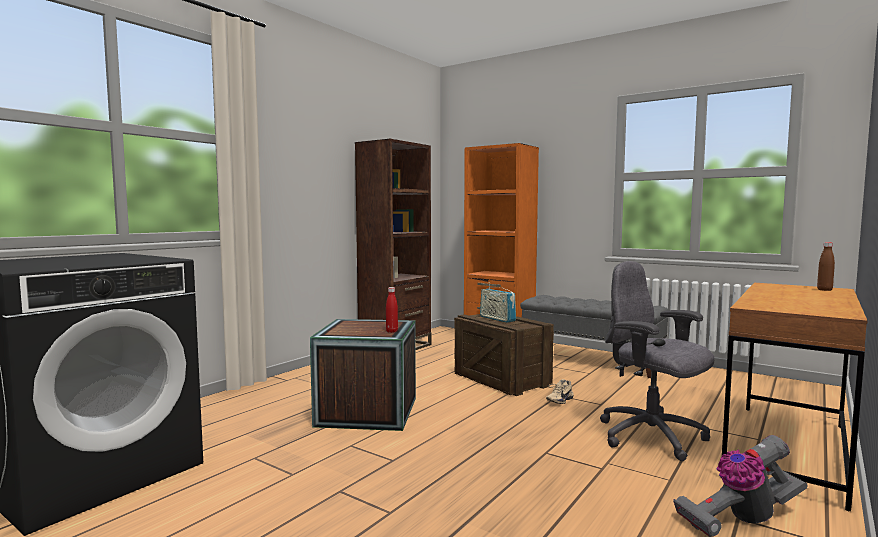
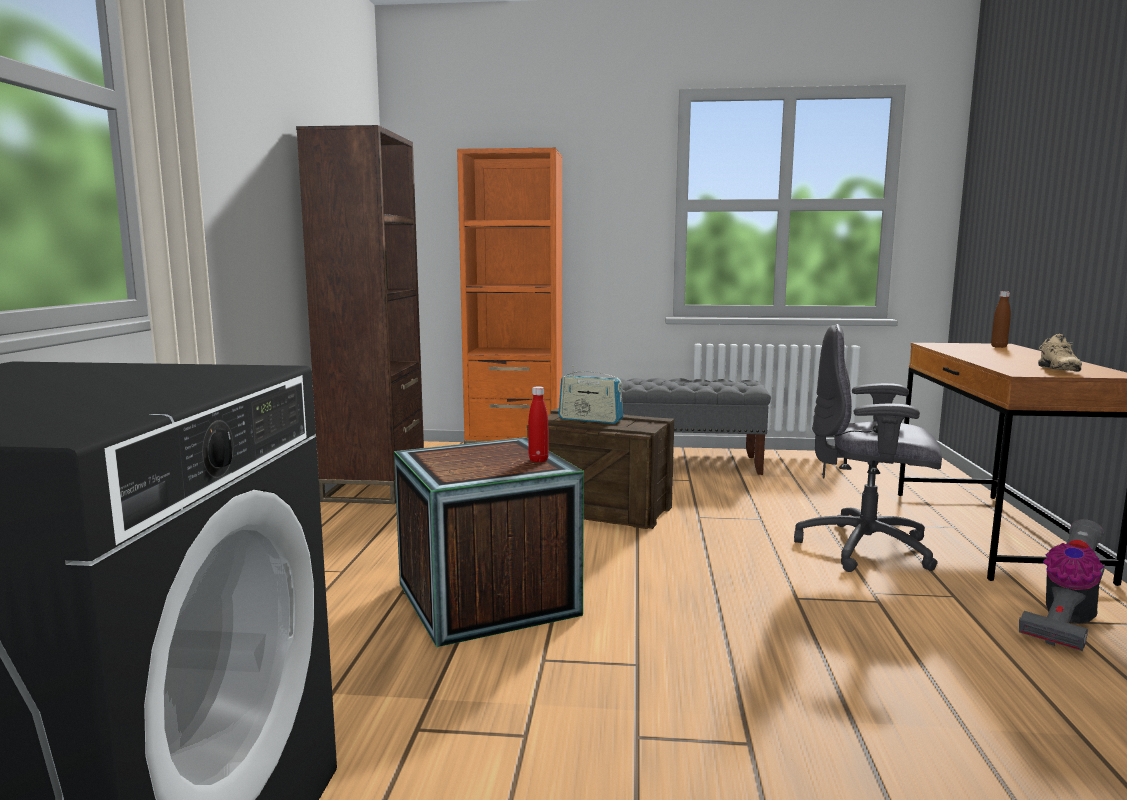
camera: 30 degrees left, 5 degrees up
beige shoe [546,379,574,404] -> beige shoe moved to [1038,334,1082,371]

